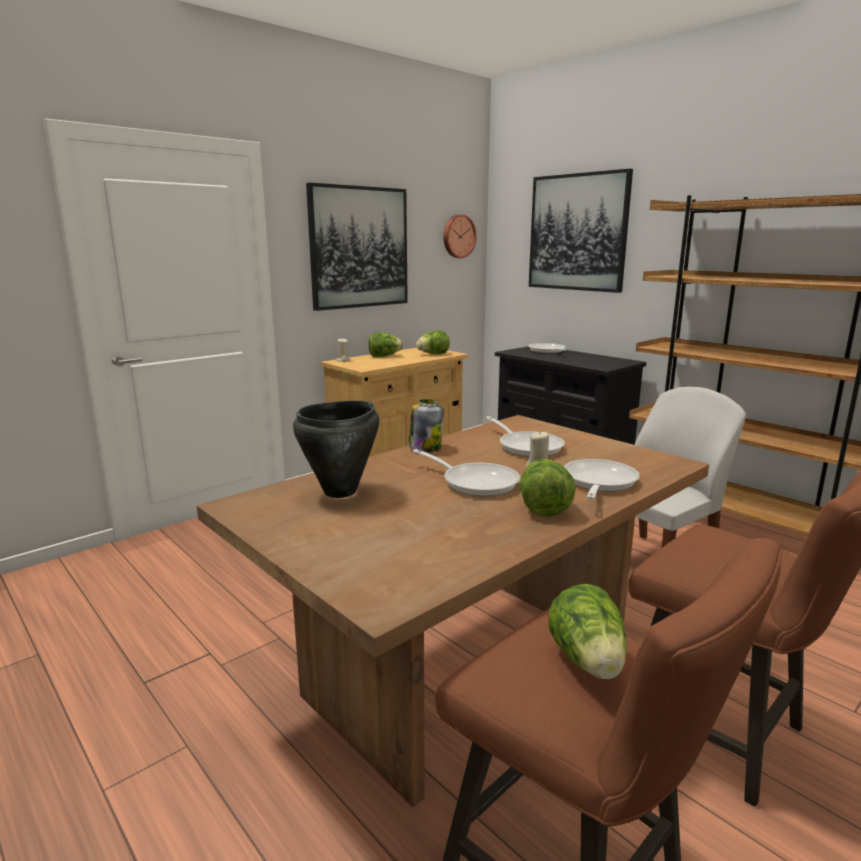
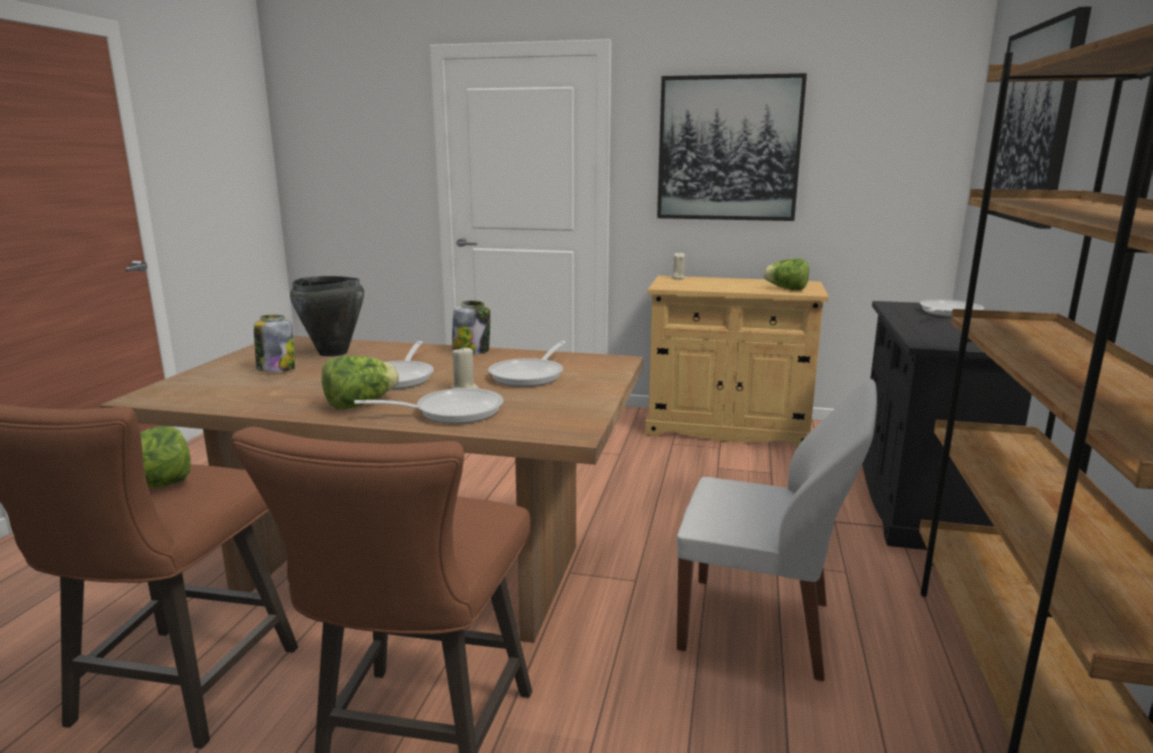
camera: 55 degrees right, 0 degrees up
lettuce [369,332,403,357] -> none
wall clock [443,214,476,258] -> none
none -> jar [254,315,295,372]

